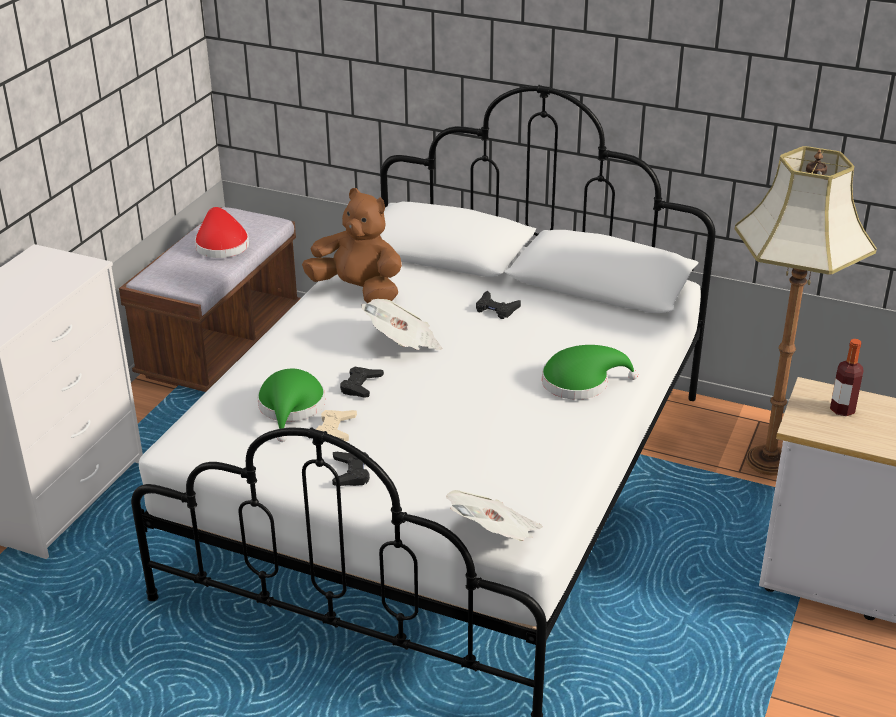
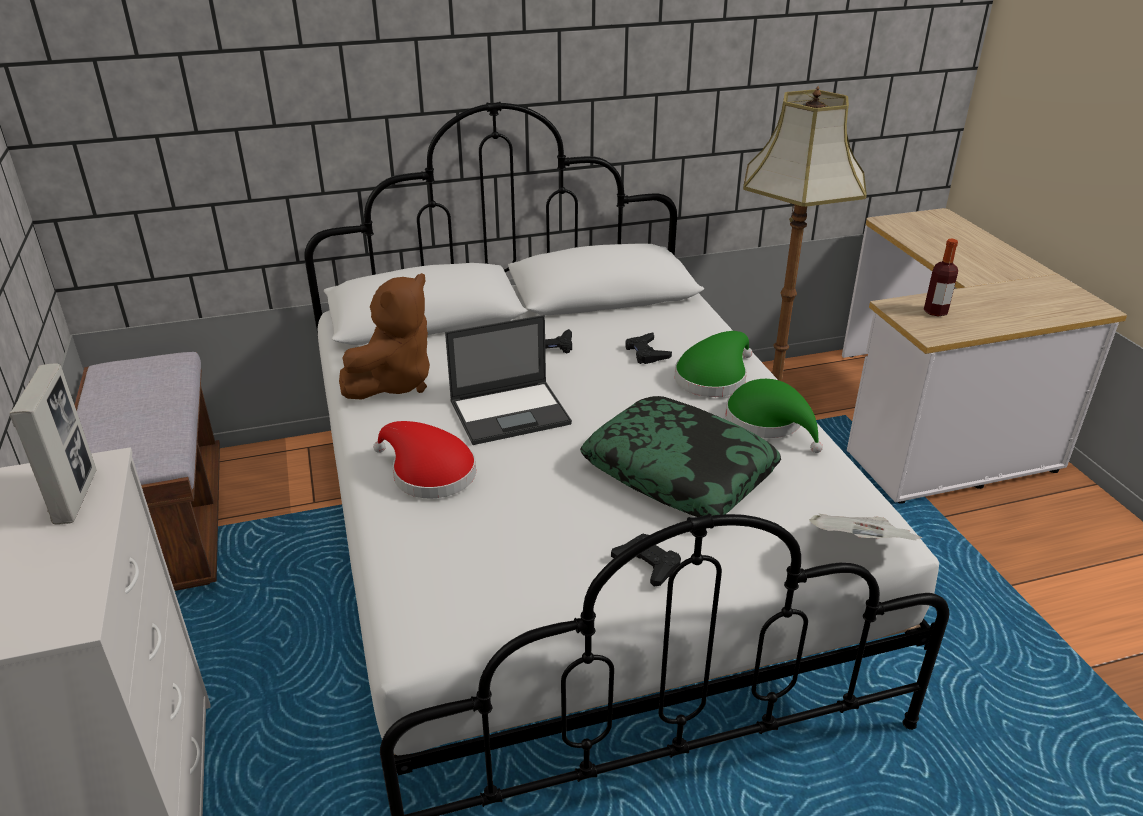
camera: 40 degrees left, 0 degrees up
red hat [195,207,249,258] -> red hat moved to [373,421,476,499]
green hat [257,369,325,442] -> green hat moved to [725,379,823,453]
brown plush toy [302,188,402,303] -> brown plush toy turned 135 degrees clockwise [339,273,430,400]
beige game controller [316,410,357,441] -> none
black game controller [340,367,384,398] -> black game controller moved to [625,333,672,364]
newspaper [361,299,442,350] -> laptop [445,315,572,445]
none -> picture frame [10,363,97,524]
none -> pillow [580,396,781,517]

